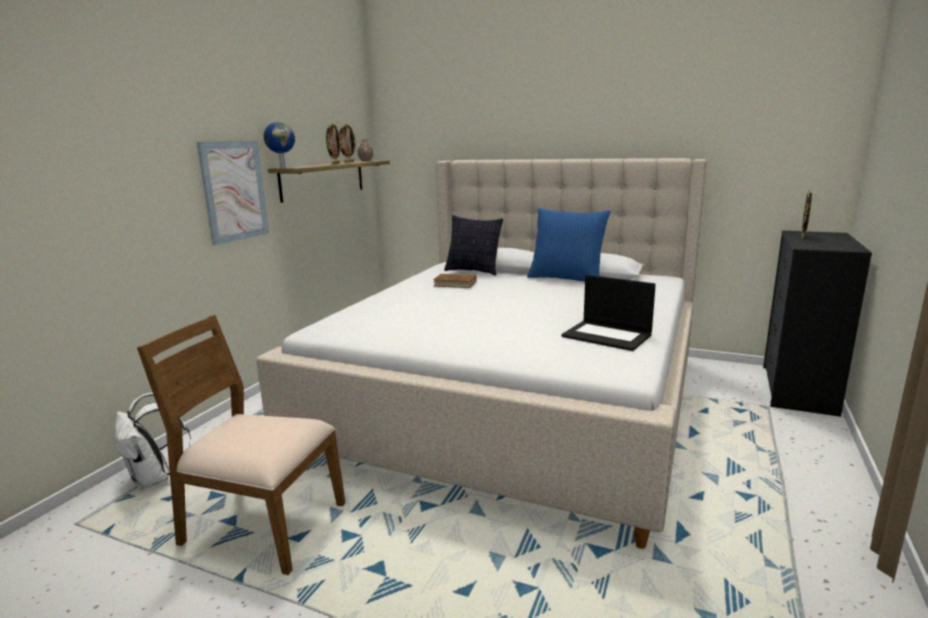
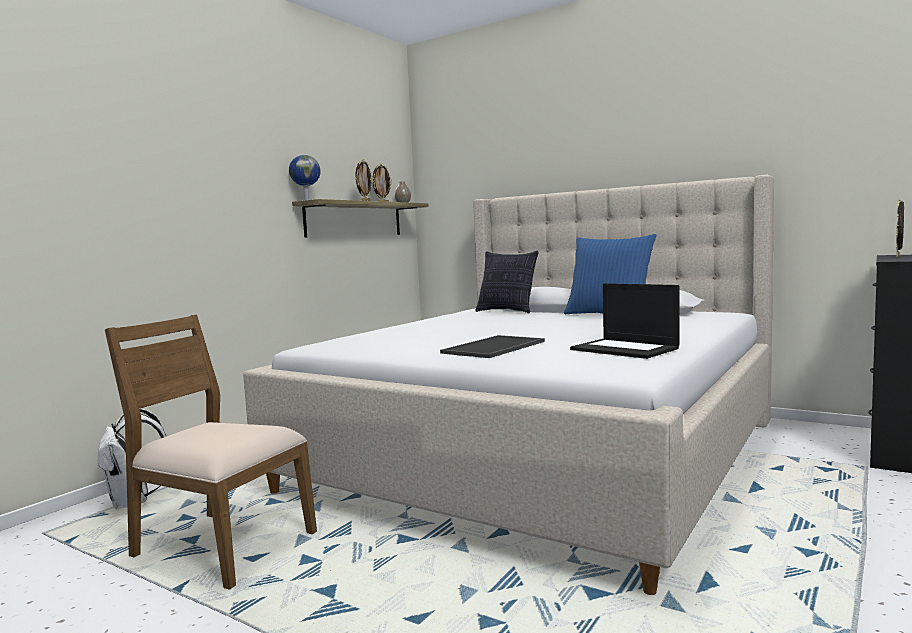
camera: 10 degrees right, 10 degrees down
picture [197,141,269,246] -> none
brown book [433,274,476,288] -> none
none -> tray [440,335,545,358]

